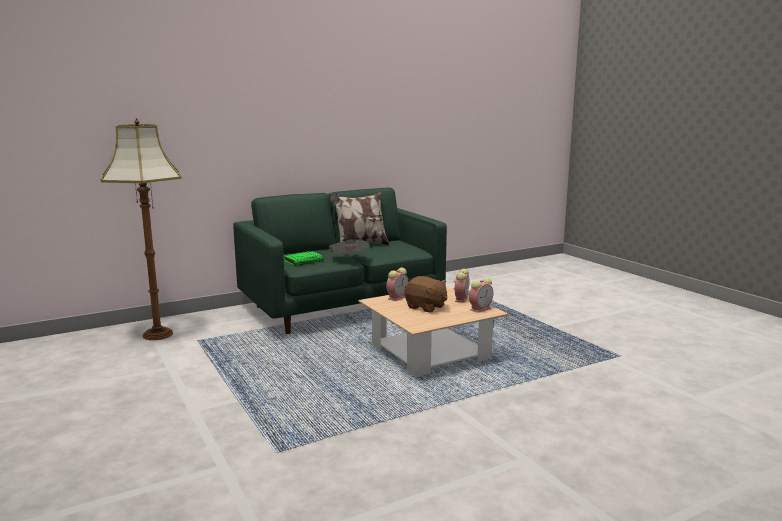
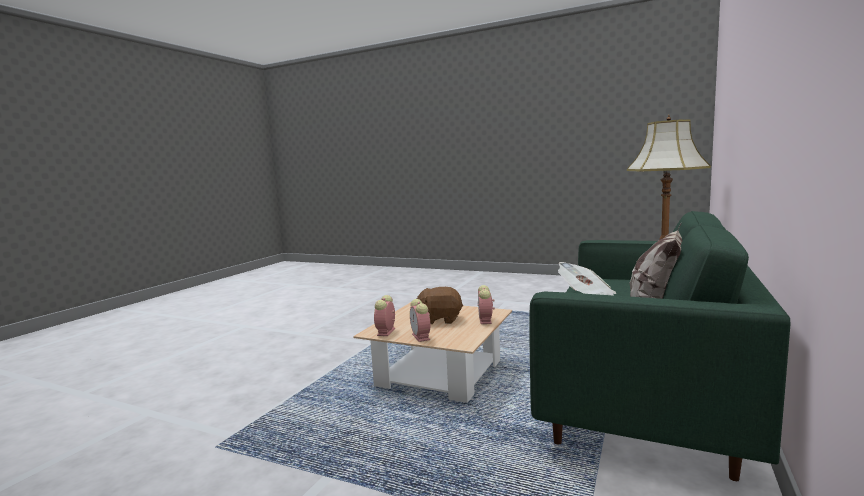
camera: 145 degrees right, 5 degrees down
green book [284,251,324,266] -> none

